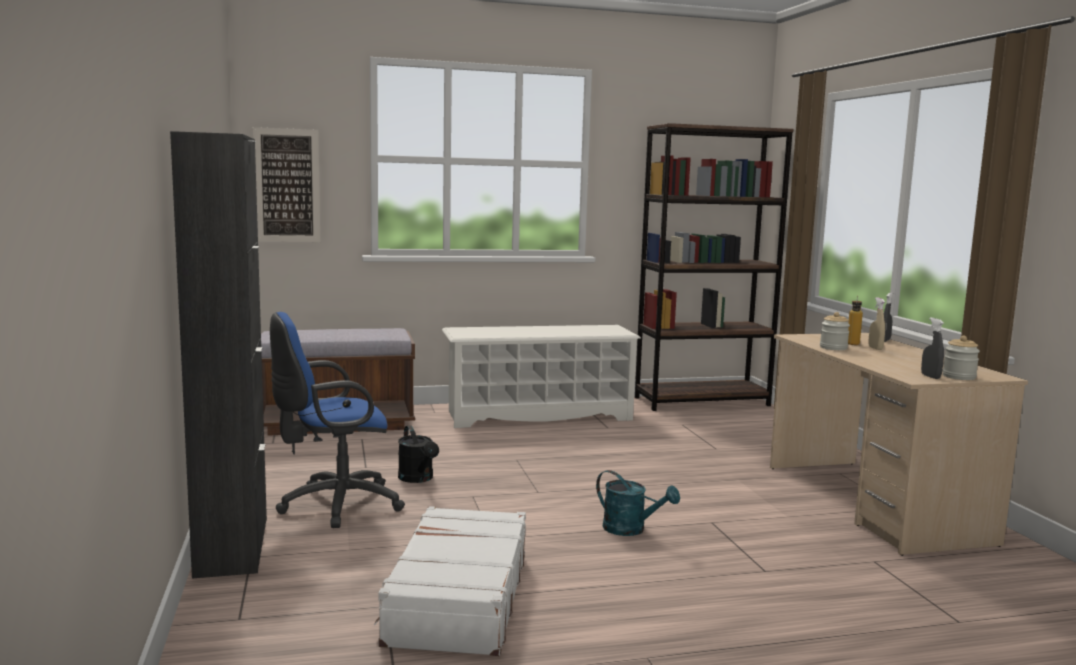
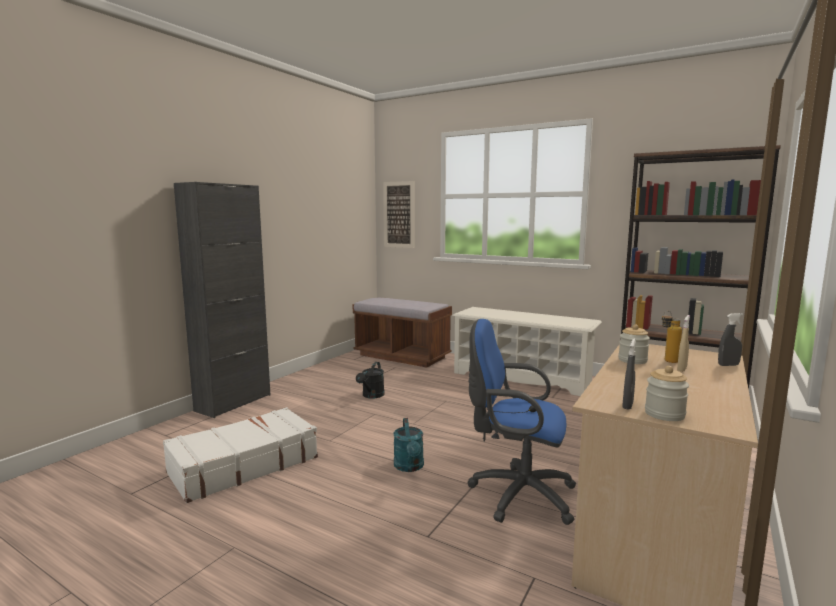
camera: 45 degrees right, 0 degrees up
blue office chair [270,312,405,528] -> blue office chair moved to [467,319,576,525]

